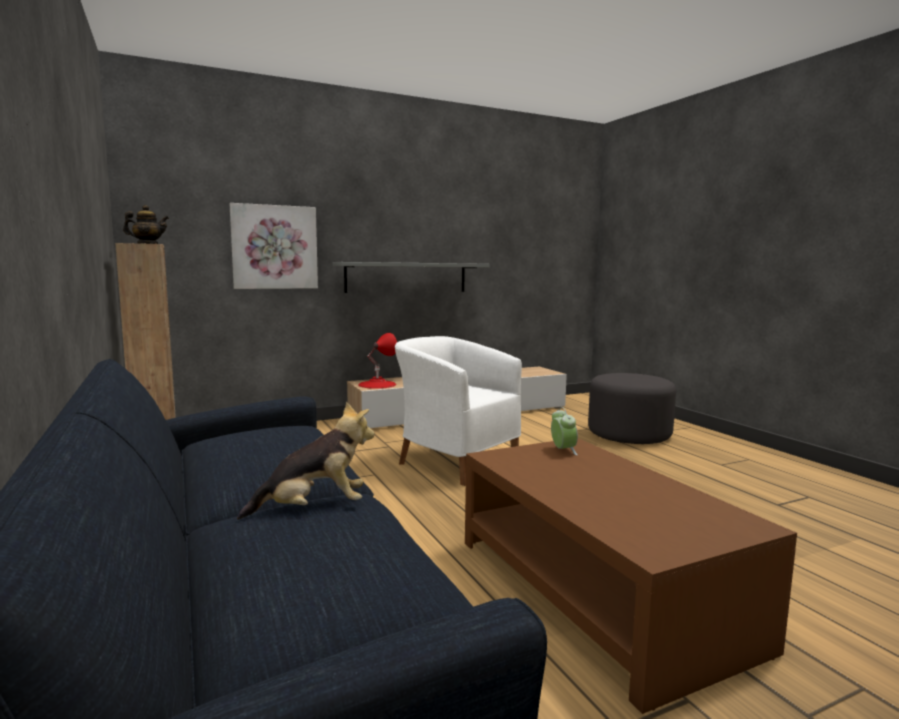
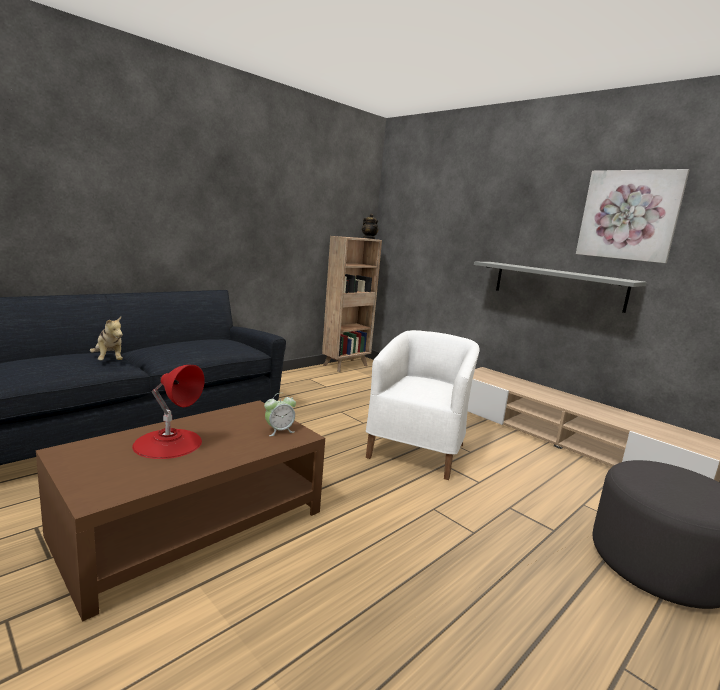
camera: 70 degrees right, 5 degrees up
picture [229,203,318,289] -> picture moved to [576,169,690,263]
red table lamp [358,333,397,389] -> red table lamp moved to [132,365,205,459]

